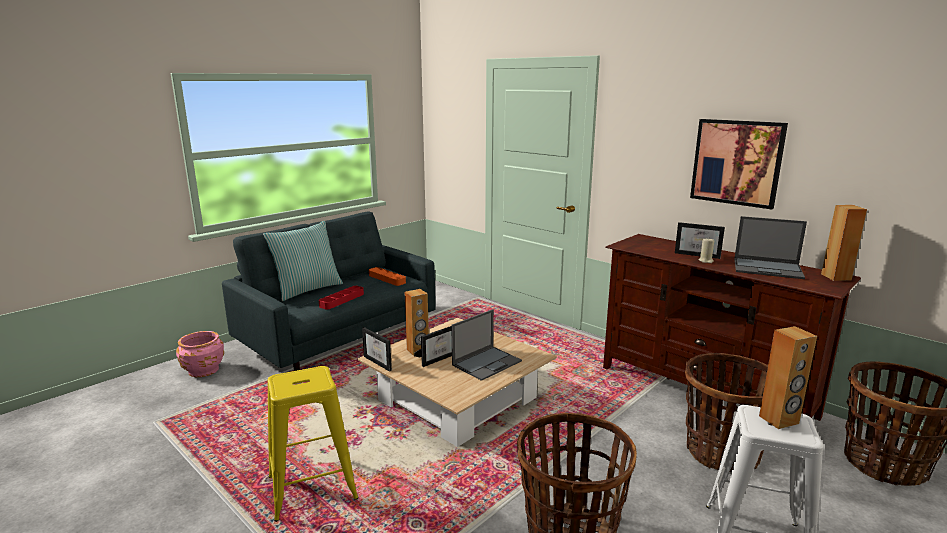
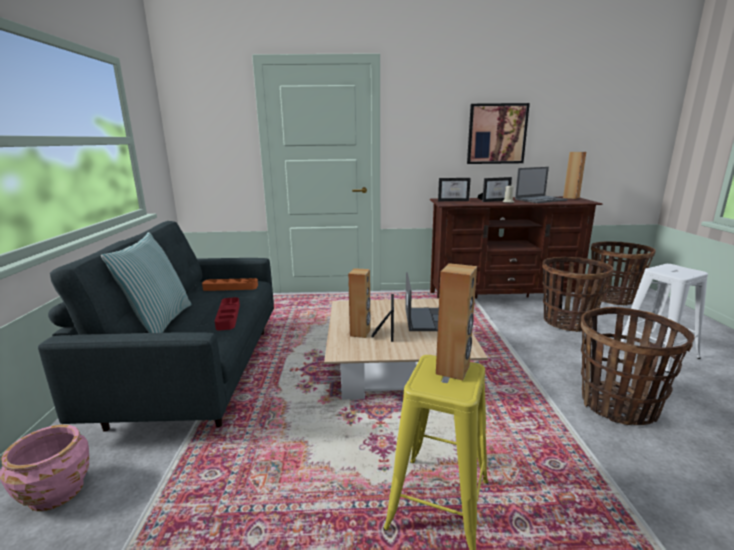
camera: 45 degrees left, 0 degrees up
picture frame [362,327,392,372] -> picture frame moved to [438,178,471,201]
brown speaker [759,326,817,429] -> brown speaker moved to [436,263,477,380]

